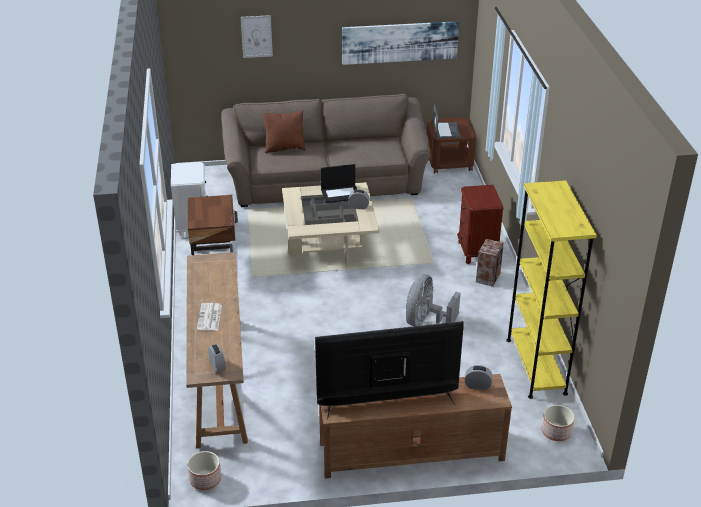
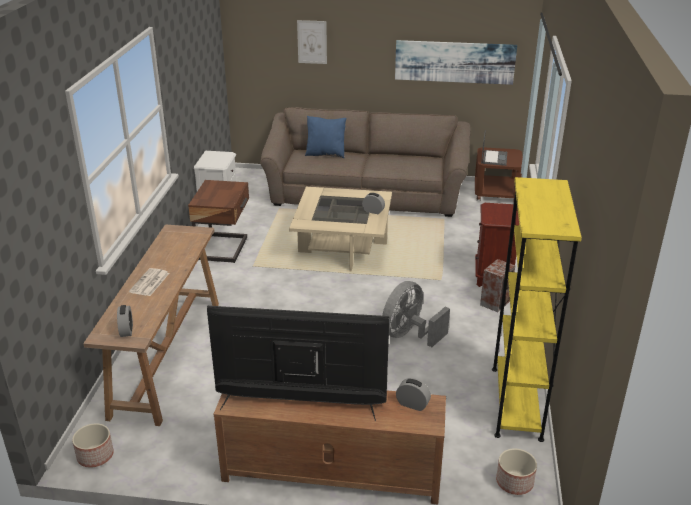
camera: 15 degrees right, 5 degrees down
brown pillow [263,111,306,153] -> blue pillow [305,116,346,158]
laptop [321,164,357,203] -> none

